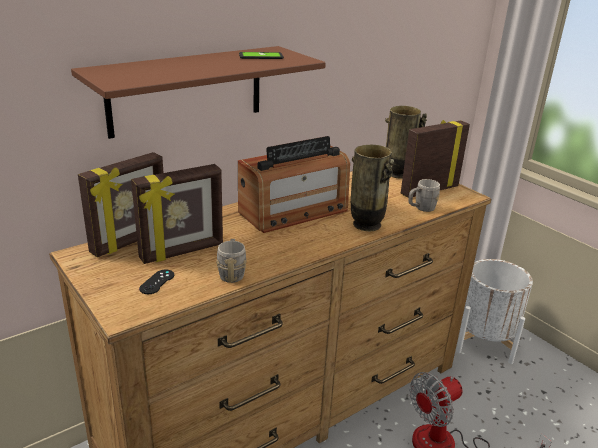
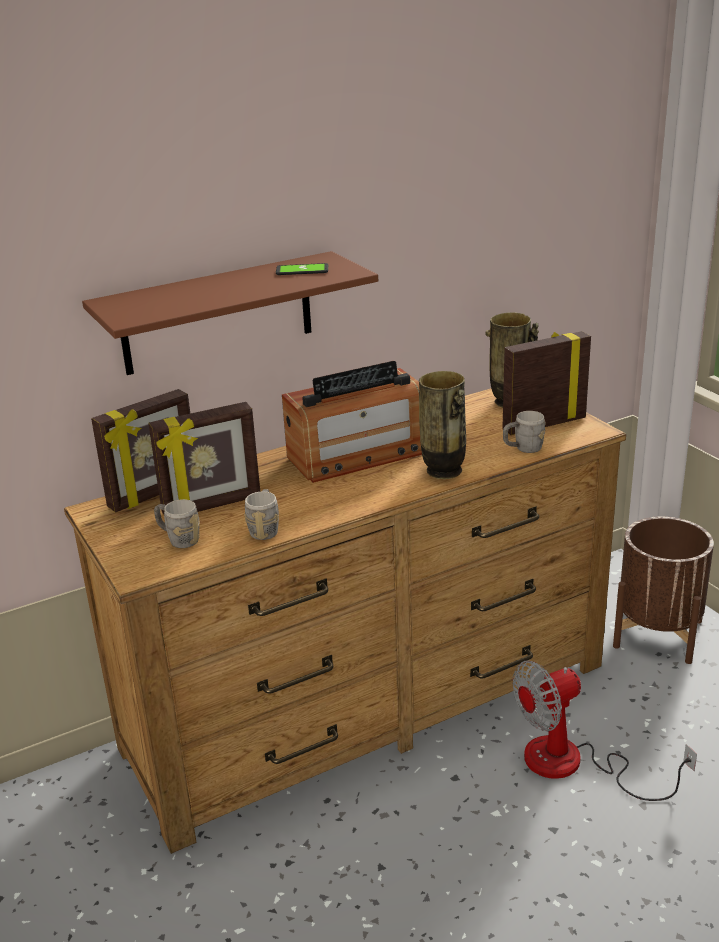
camera: 10 degrees right, 0 degrees up
black game controller [139,269,174,294] -> grey mug [154,499,200,548]
white planter [456,259,533,364] -> brown planter [613,517,714,664]

